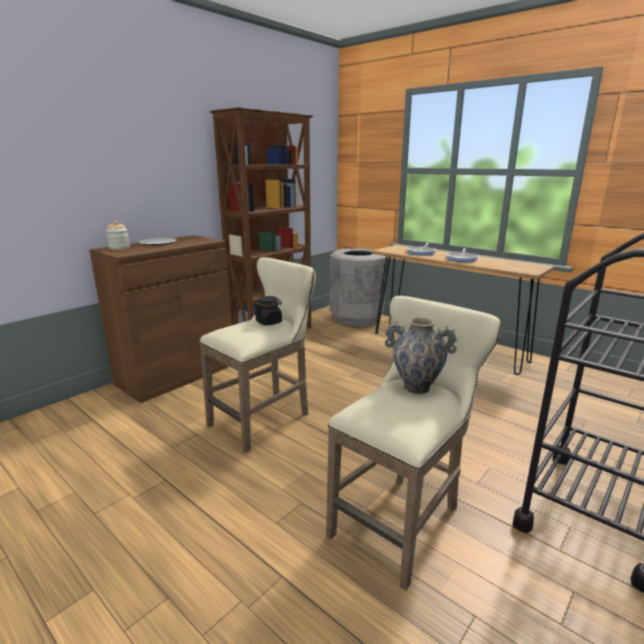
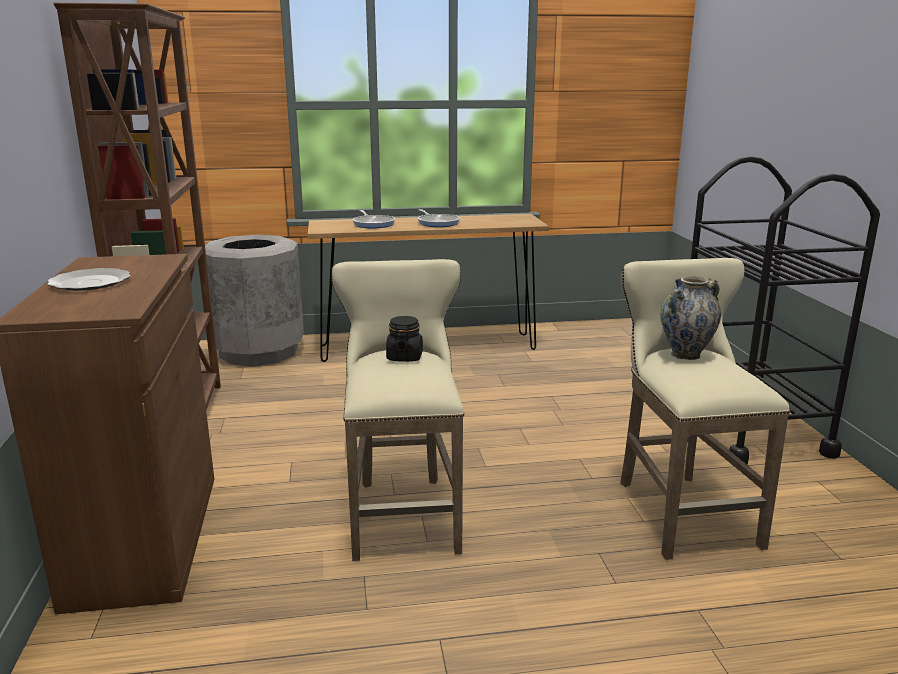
camera: 50 degrees left, 0 degrees up
jar [106,221,130,250] -> none

